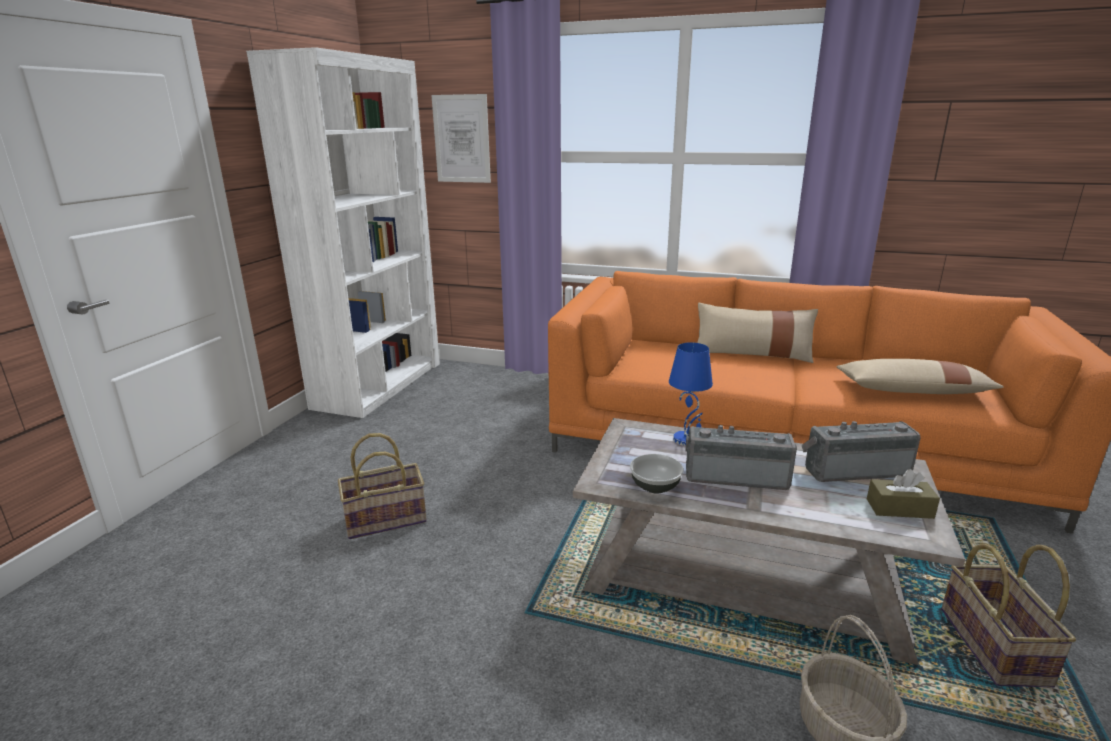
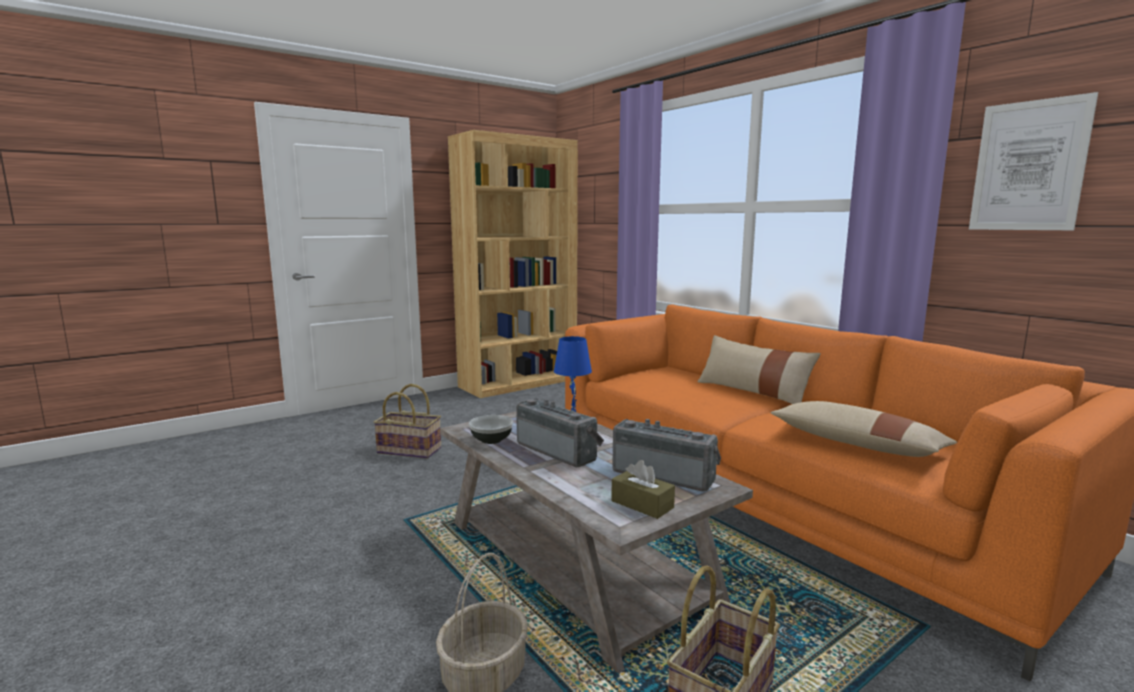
camera: 35 degrees right, 10 degrees down
white bookcase [246,47,440,418] -> brown bookcase [448,130,578,398]
picture [432,94,491,183] -> picture moved to [969,92,1098,230]

